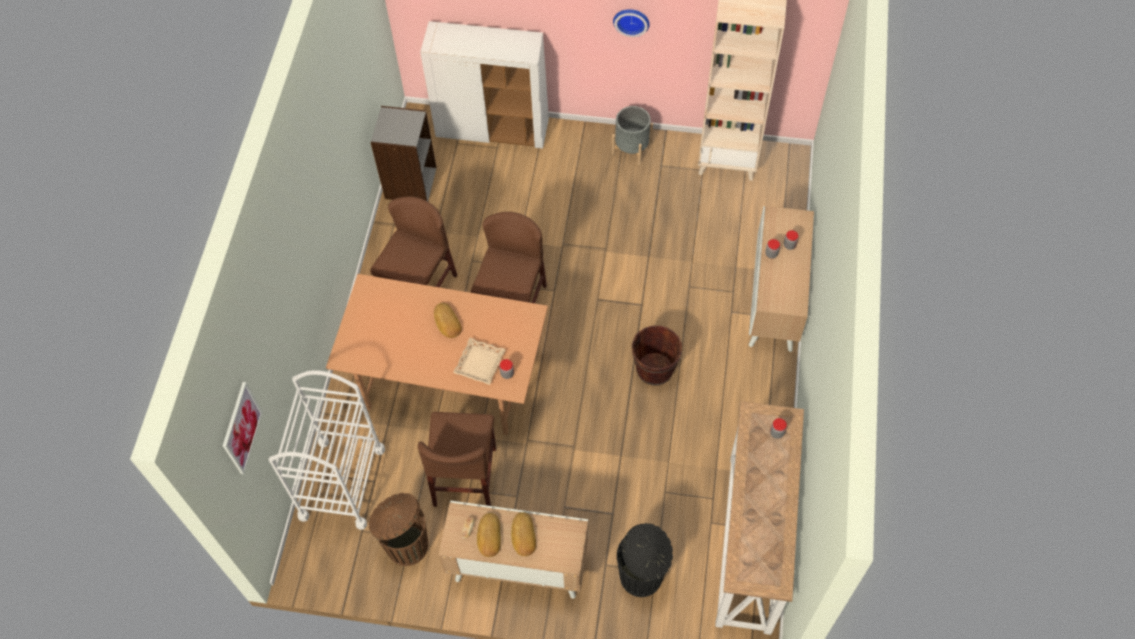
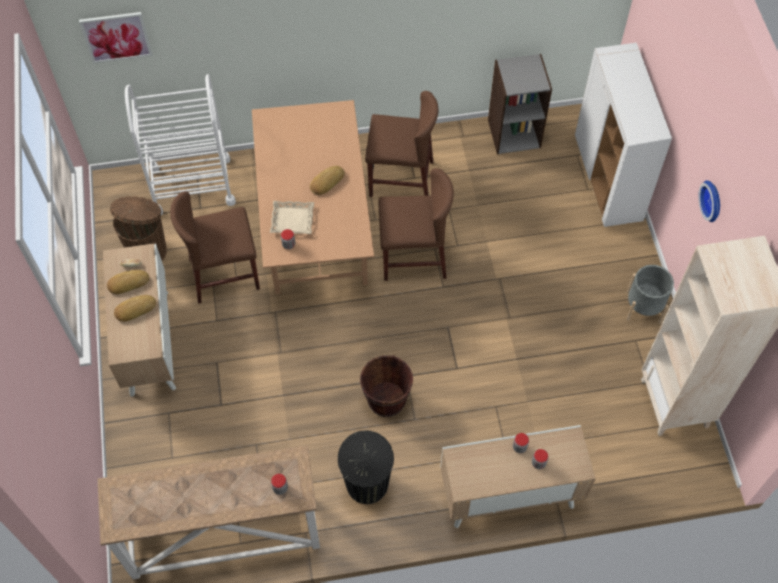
camera: 70 degrees right, 0 degrees up
black trash can [617,523,673,597] -> black trash can moved to [338,430,394,504]

